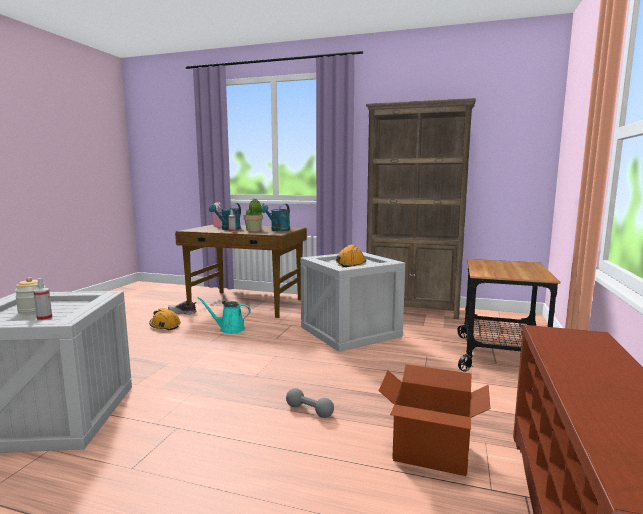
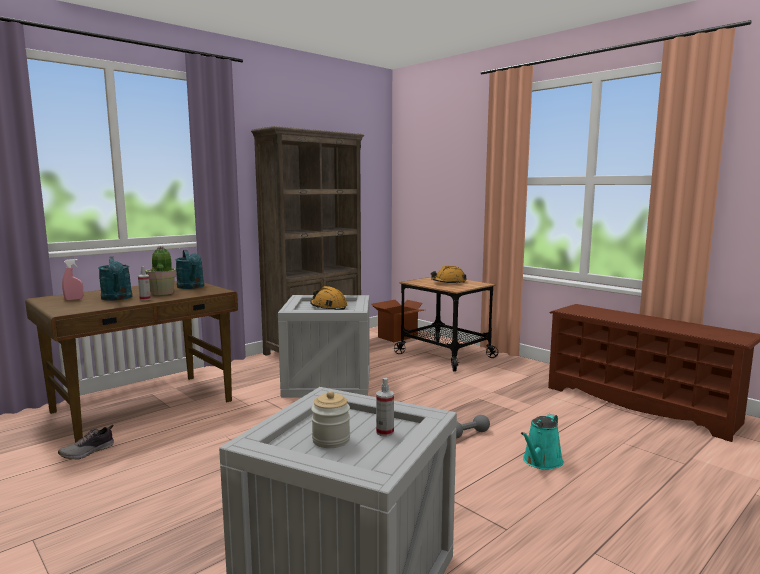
camera: 60 degrees left, 0 degrees up
orange hard hat [149,308,181,330] -> orange hard hat moved to [431,265,467,284]
turquoise watering can [197,297,251,334] -> turquoise watering can moved to [521,414,564,470]
cardboard box [379,364,490,476] -> cardboard box moved to [372,300,424,342]

